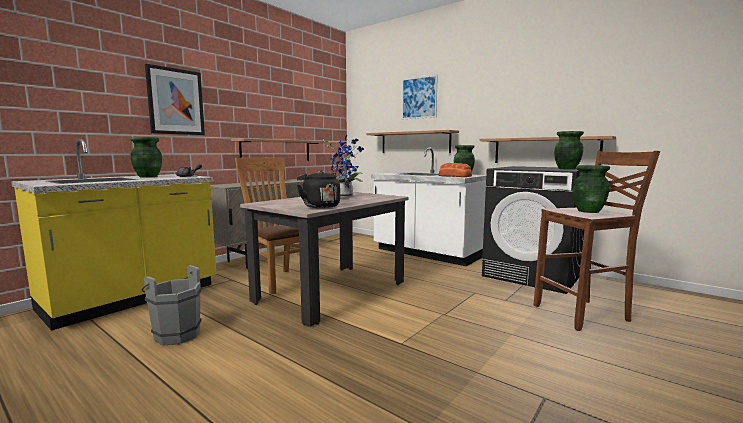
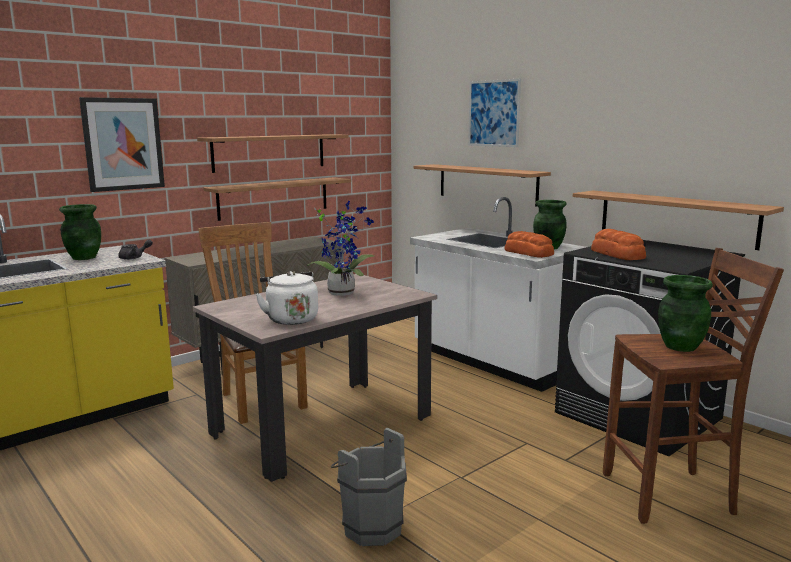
camera: 10 degrees right, 5 degrees up
grey bucket [142,265,202,346] -> grey bucket moved to [331,428,407,546]
black kettle [297,171,340,208] -> white kettle [256,271,318,325]
green vase [554,131,584,169] -> none
none -> shelf [197,134,349,173]
none -> bread [591,229,646,260]

